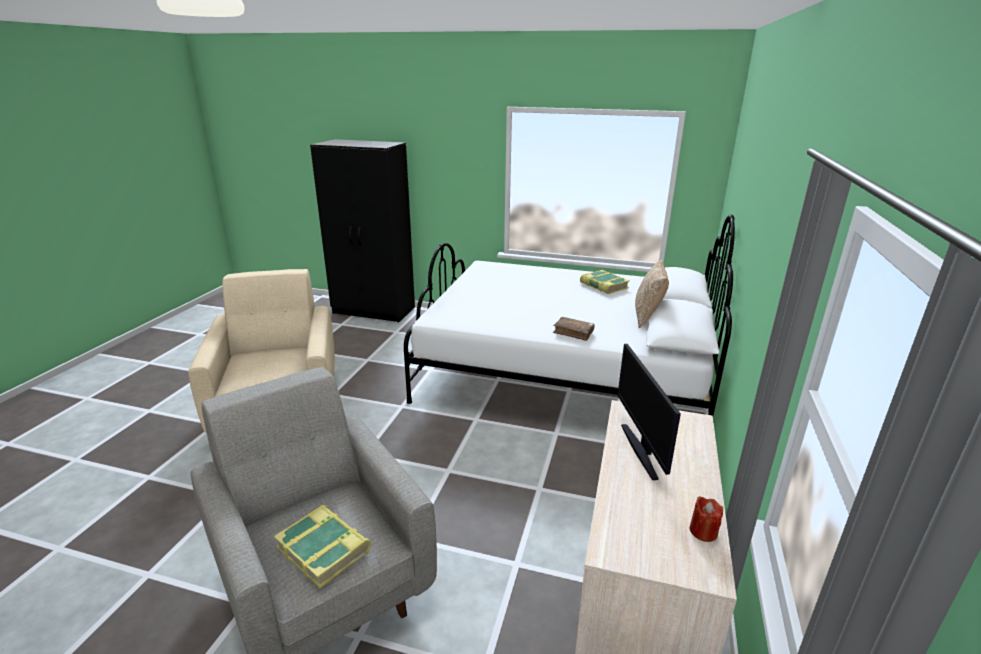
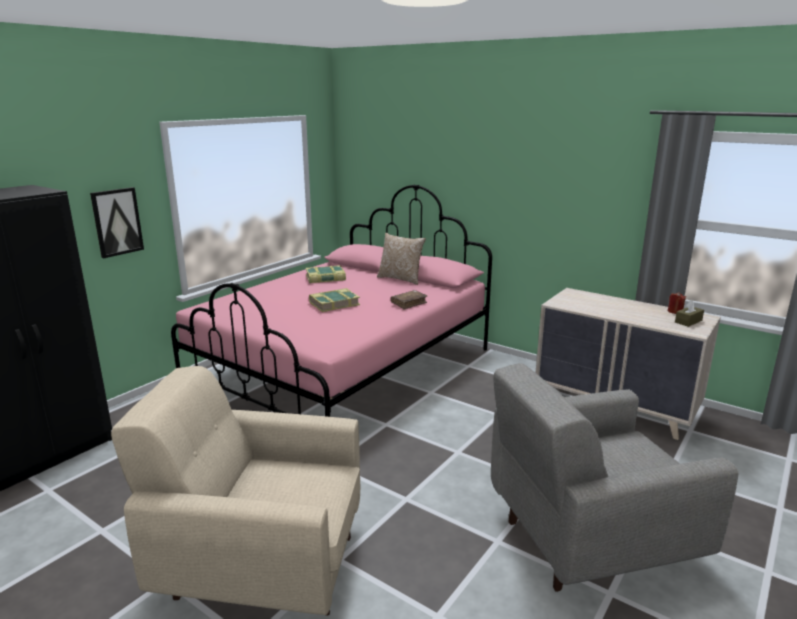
camera: 70 degrees left, 5 degrees down
book [274,505,371,589] -> book moved to [309,288,360,312]
white bed [404,215,735,416] -> pink bed [171,185,492,417]
monitor [617,344,681,480] -> none
none -> picture [90,187,144,258]
none -> brown tissue box [675,299,704,327]

